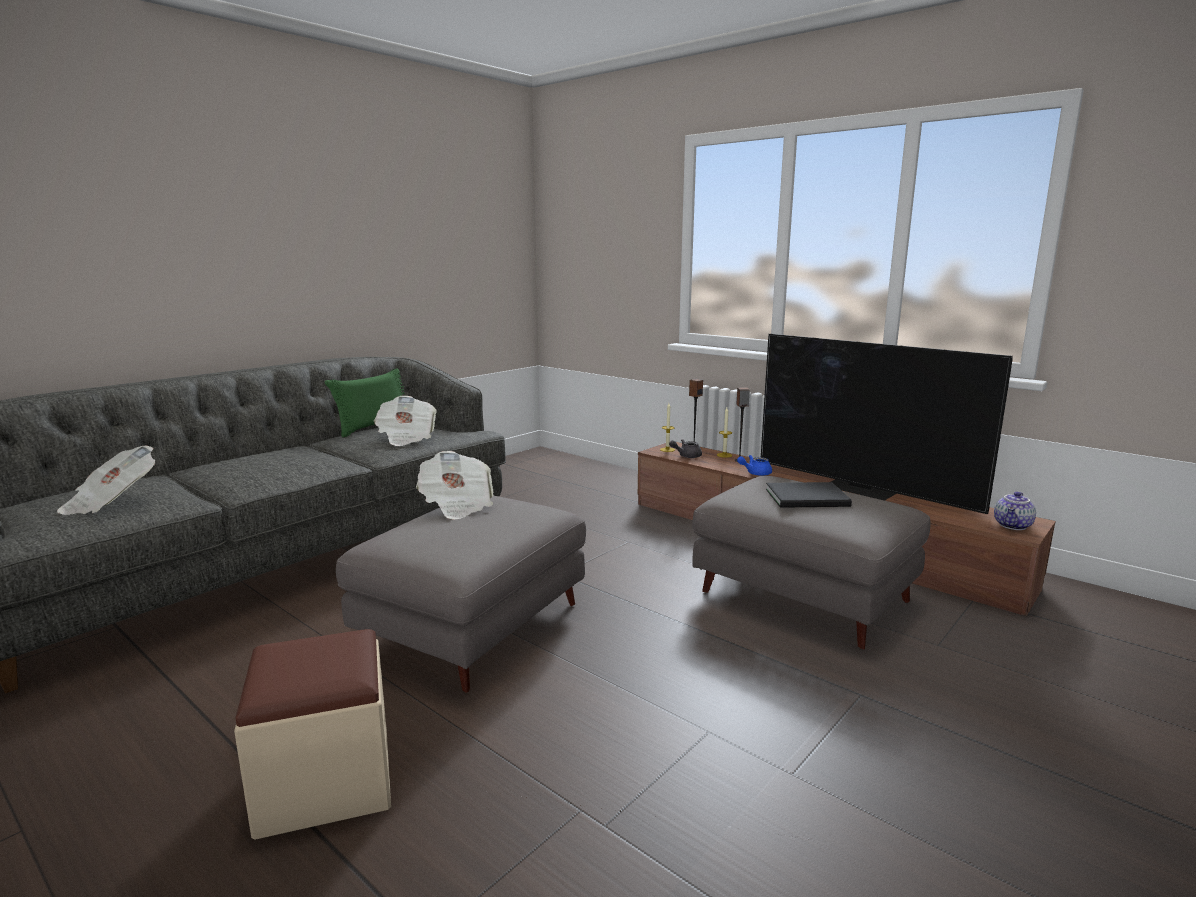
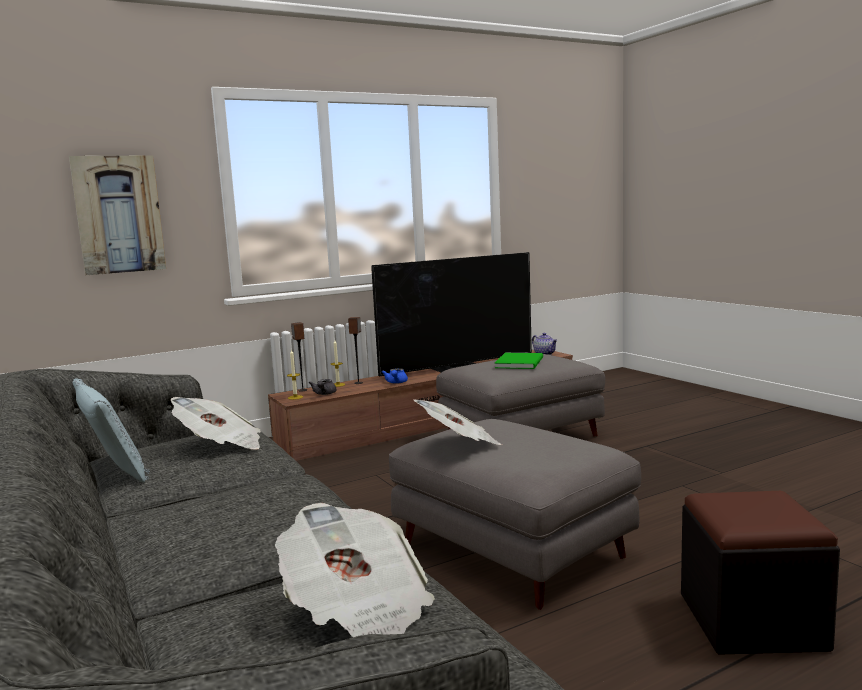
camera: 70 degrees left, 5 degrees down
beige ottoman [234,629,391,840] -> black ottoman [681,491,840,655]
green pillow [325,368,404,437] -> blue pillow [73,378,149,483]
black book [766,482,852,508] -> green book [495,353,543,369]
none -> picture [69,155,166,275]

